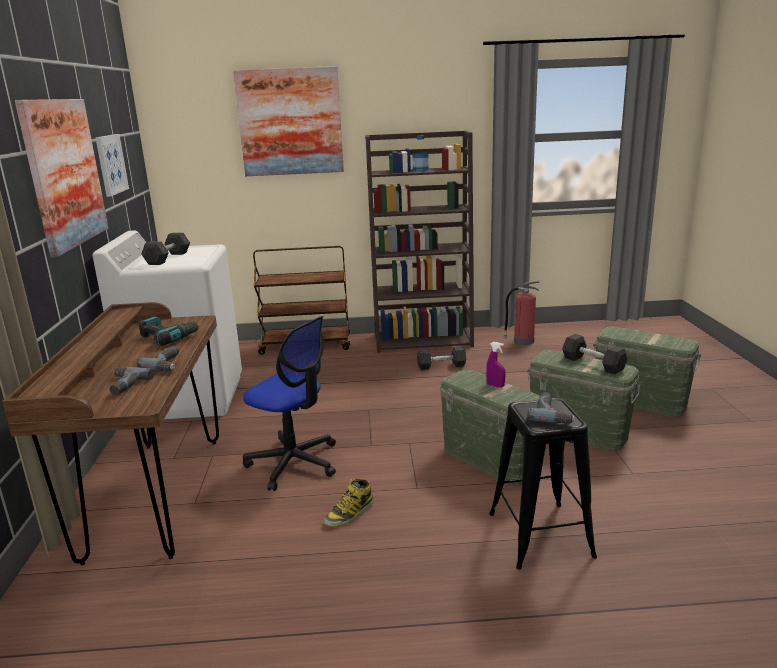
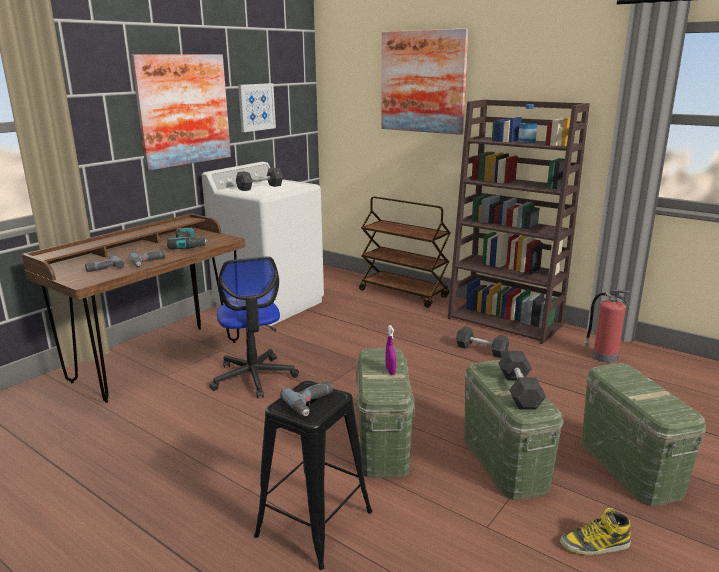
camera: 40 degrees right, 0 degrees up
boot [324,478,374,527] -> boot moved to [560,508,631,555]

